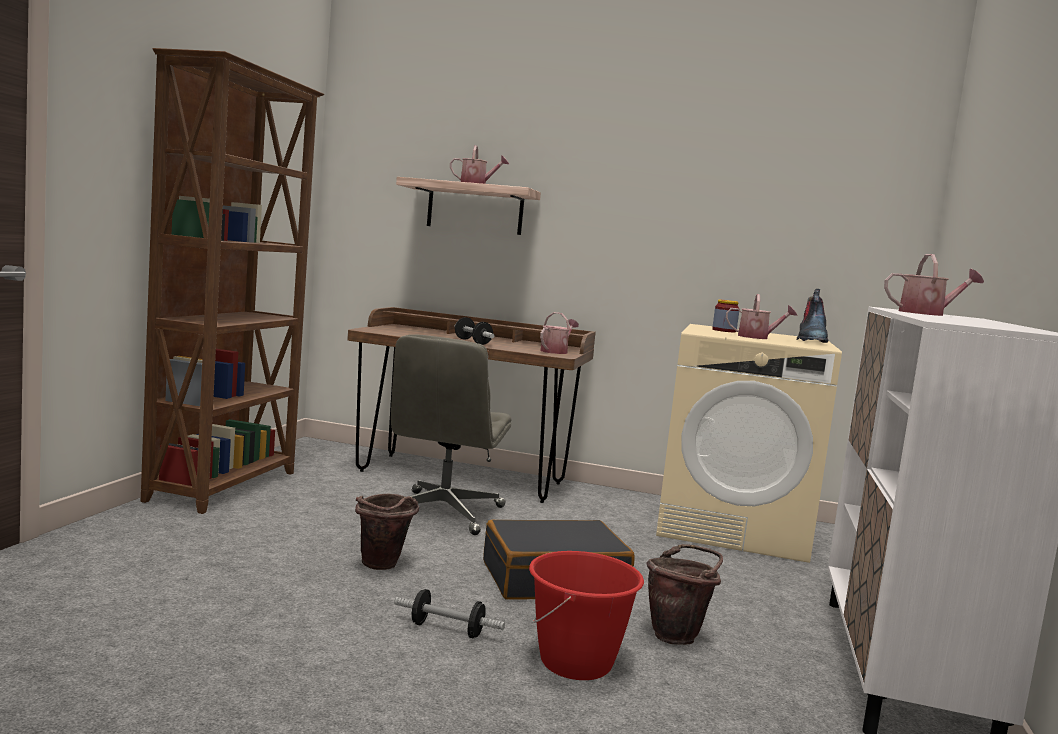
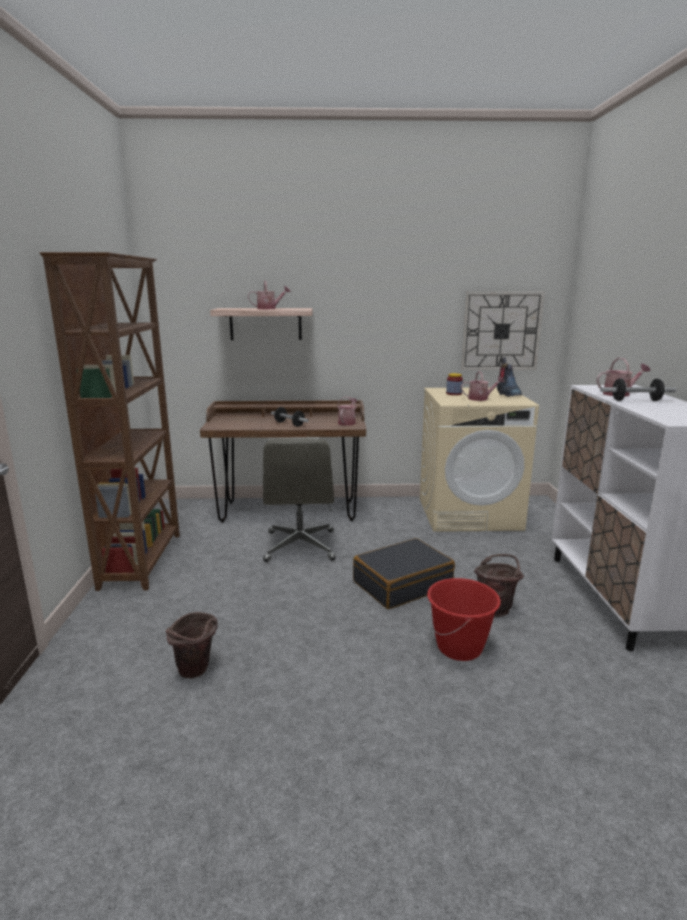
camera: 15 degrees left, 10 degrees up
brown bucket [355,494,419,570] -> brown bucket moved to [166,612,218,678]
dumbbell [394,589,505,638] -> dumbbell moved to [600,379,676,401]
none -> wall clock [461,292,544,370]

